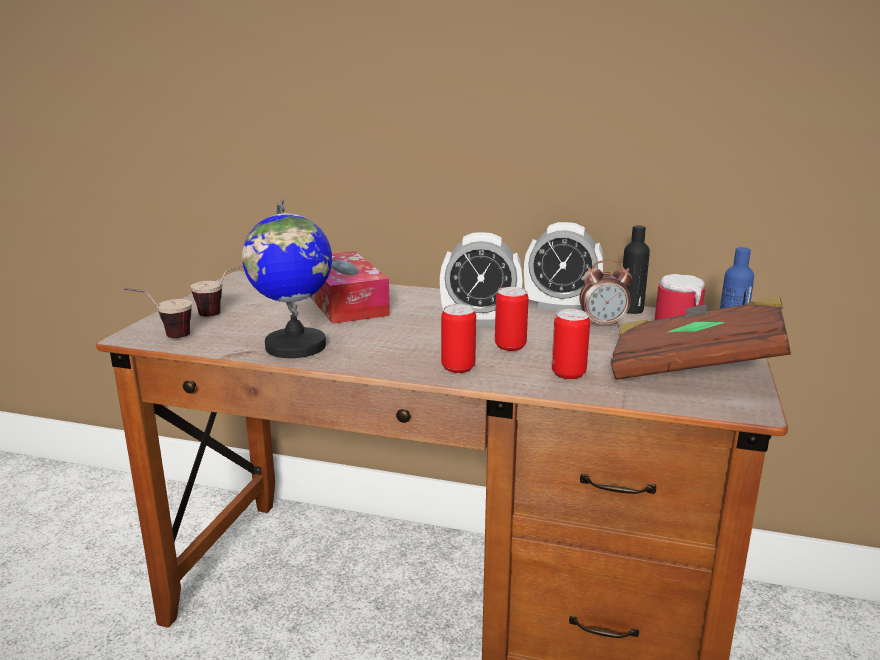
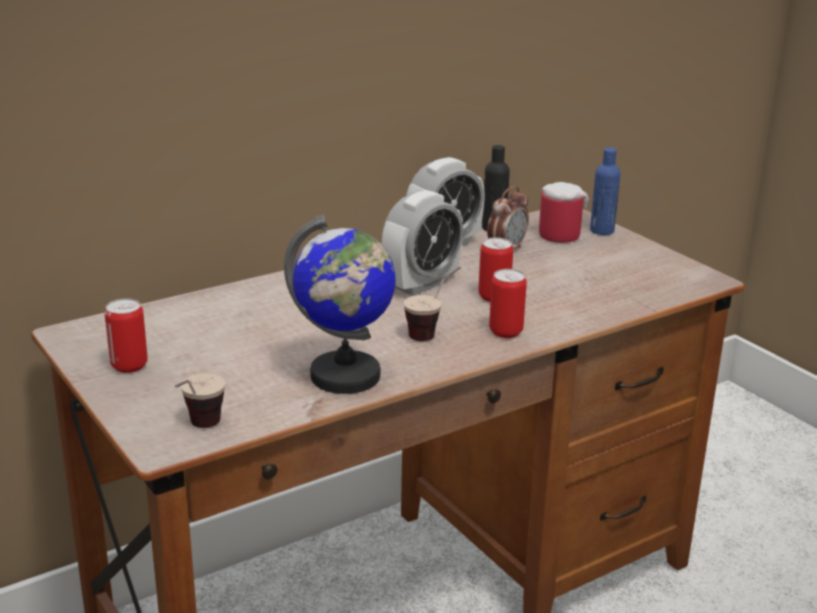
camera: 50 degrees left, 5 degrees up
cup [190,266,244,316] -> cup moved to [404,267,461,341]
tissue box [310,251,390,324] -> none
can [552,309,590,379] -> can moved to [105,298,148,373]
brown book [611,296,791,380] -> none

